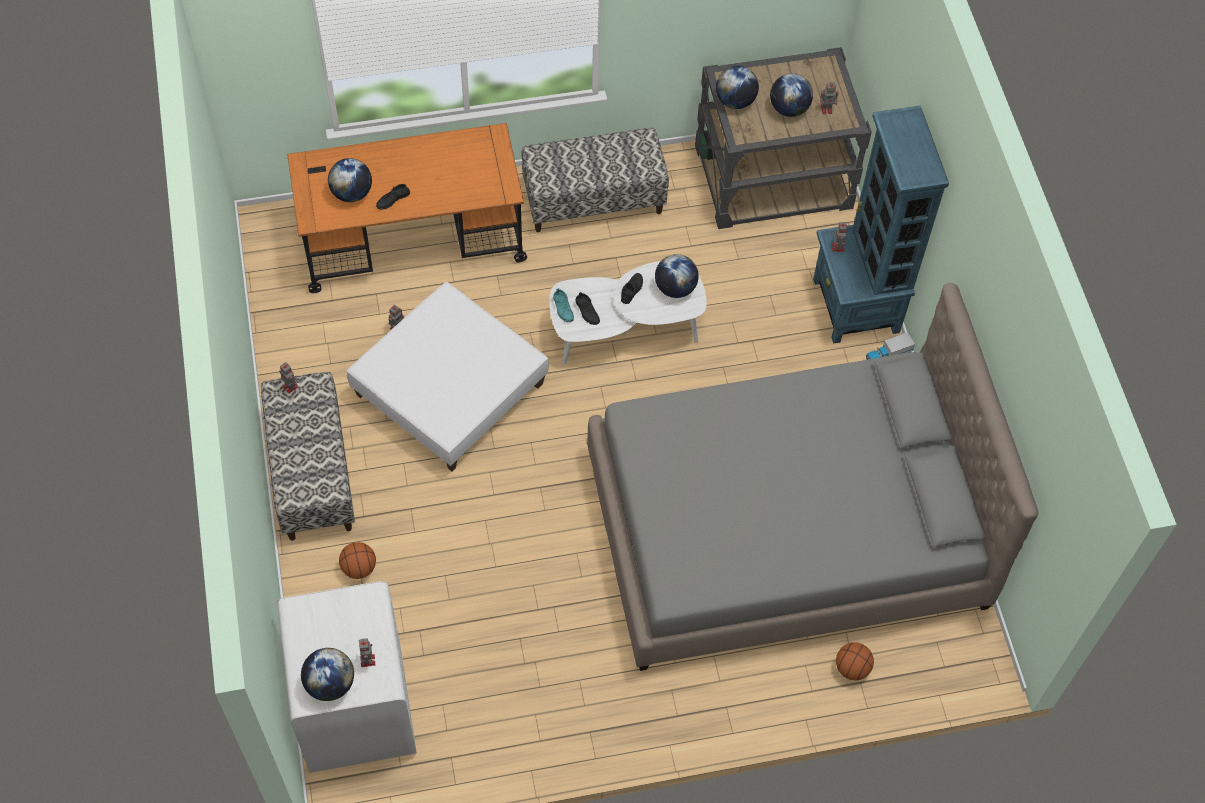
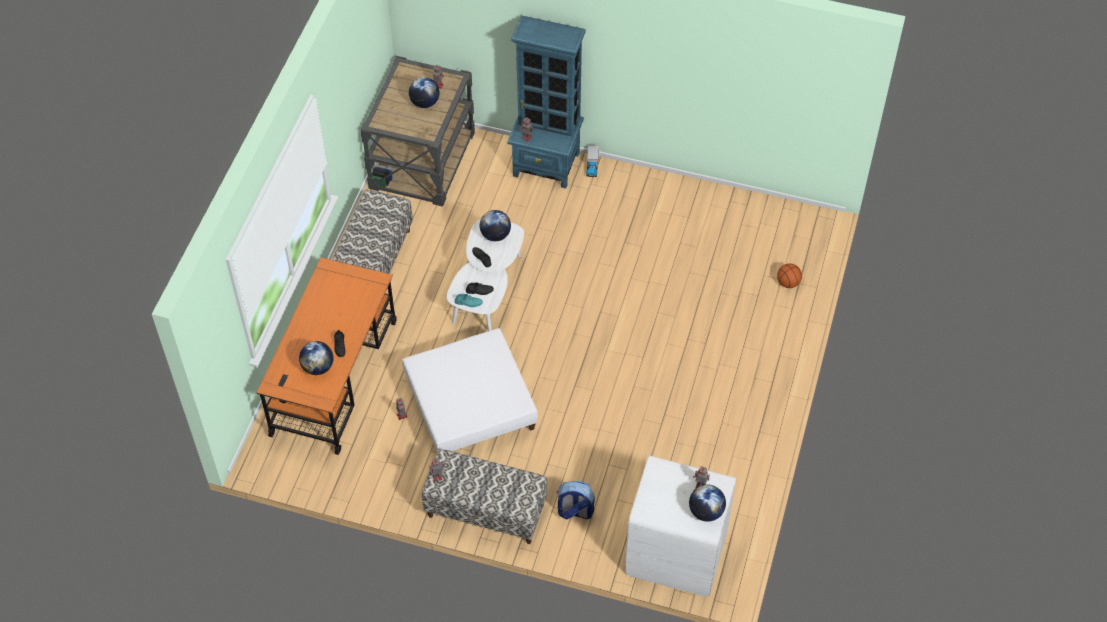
camera: 60 degrees left, 5 degrees down
basketball [339,542,376,579] -> backpack [556,481,595,519]
grey bed [587,283,1039,671] -> none
globe [716,66,759,109] -> none

